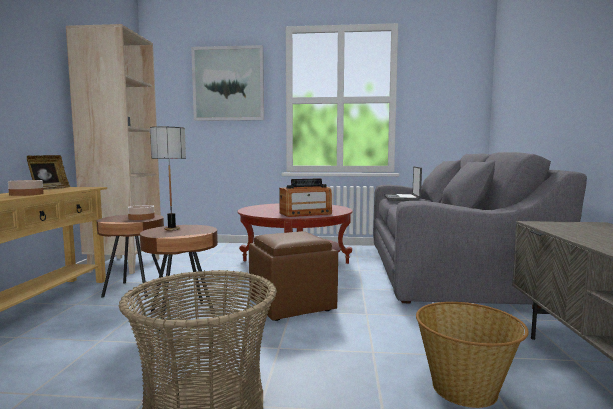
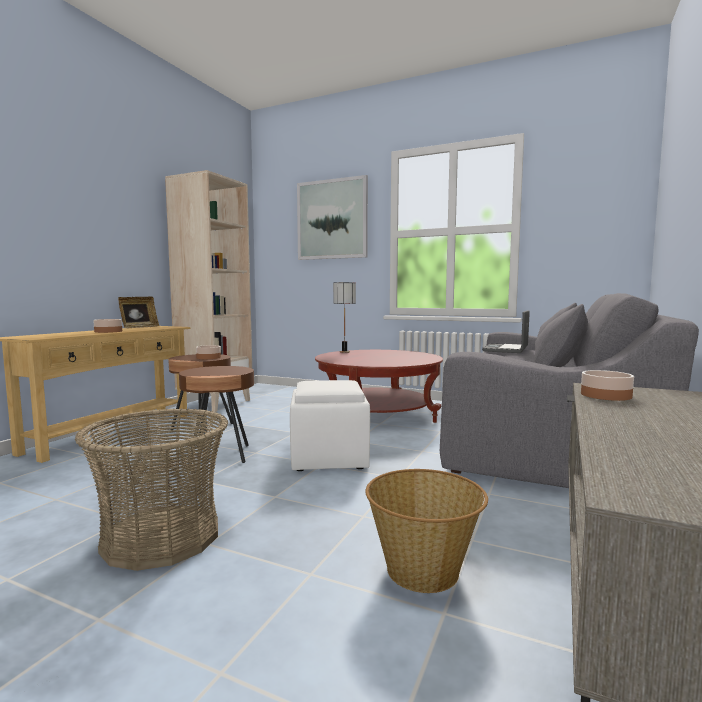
camera: 20 degrees right, 0 degrees up
table lamp [150,127,186,230] -> table lamp moved to [333,282,356,353]
brown ottoman [249,231,338,321] -> white ottoman [290,380,370,471]
radio [279,178,332,217] -> none
none -> bowl [581,370,634,401]

